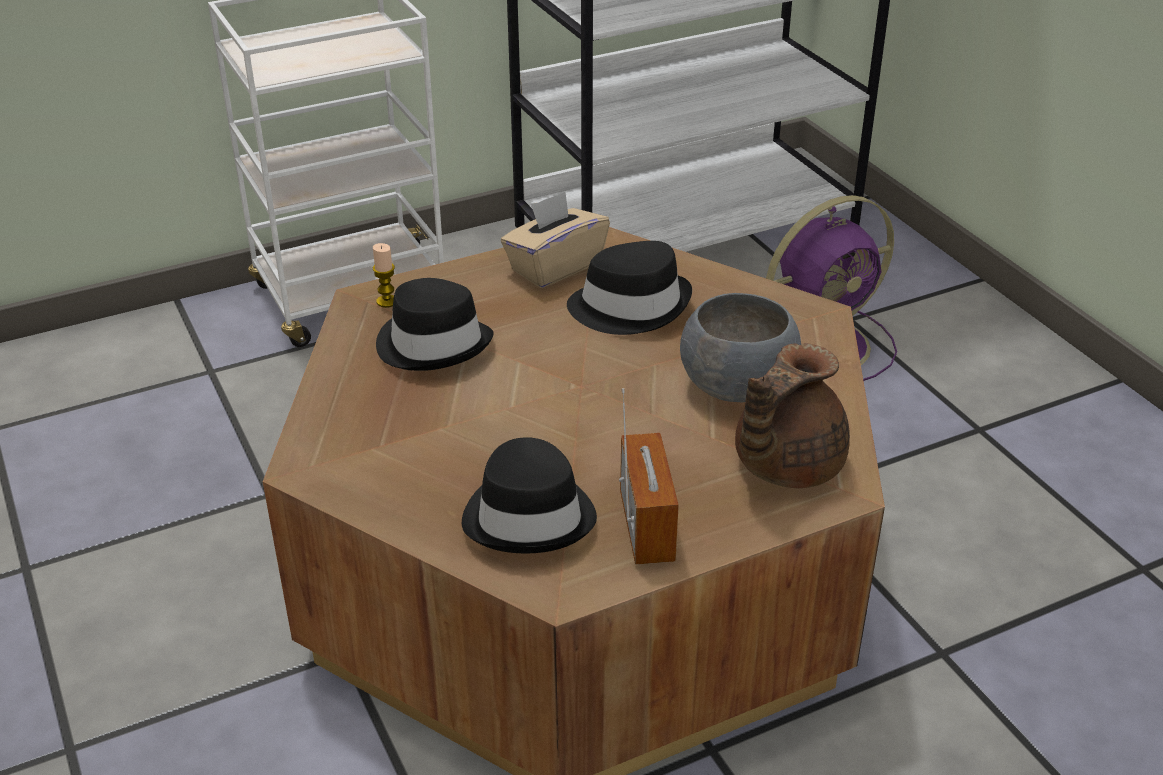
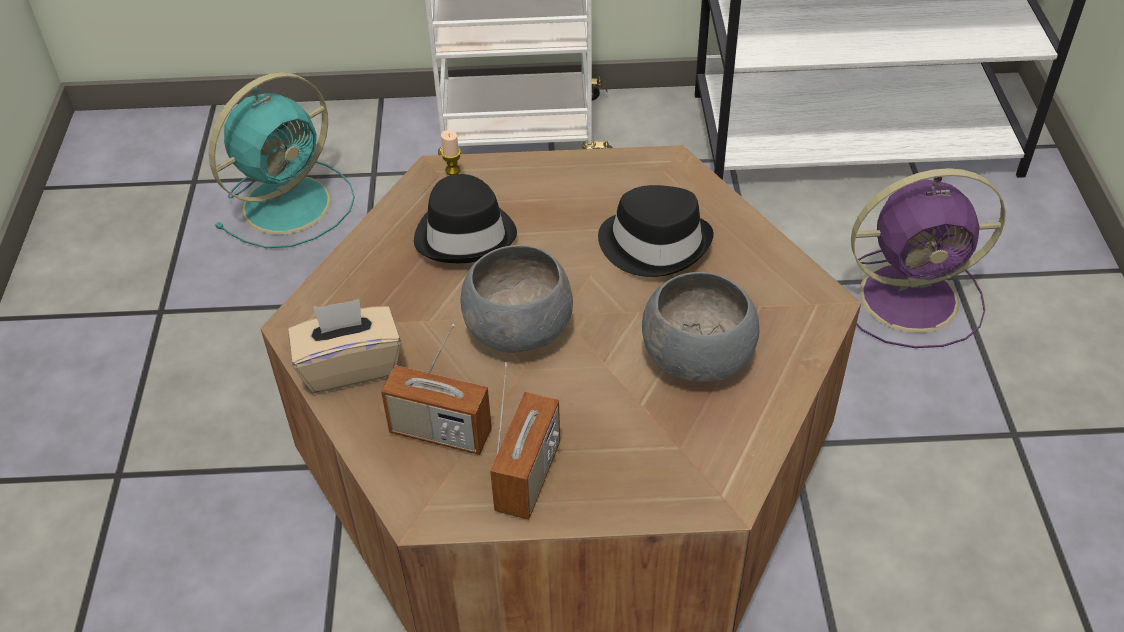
camera: 25 degrees right, 10 degrees up
black hat [462,437,597,554] -> radio [381,324,492,455]
beige tissue box [501,191,610,288] -> beige tissue box moved to [288,299,401,393]
brown teapot [735,343,850,488] -> none
none -> turquoise fan [209,72,355,248]
none -> grey bowl [460,245,573,353]

